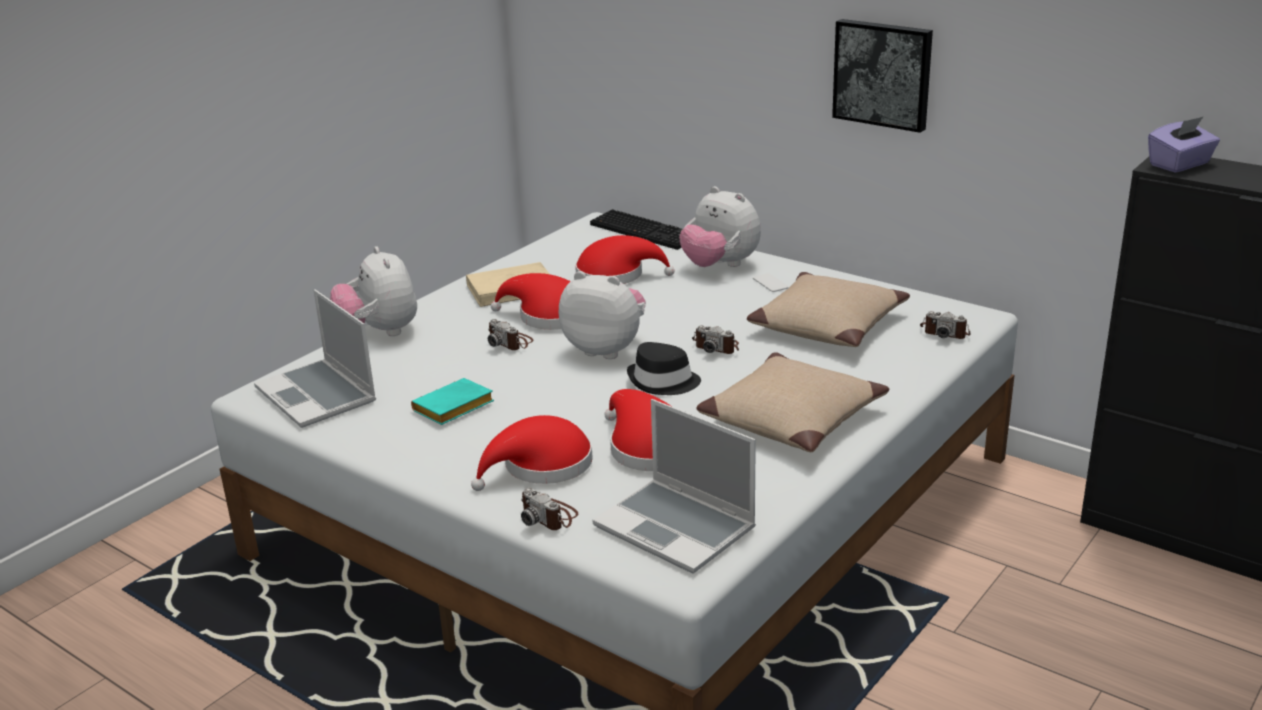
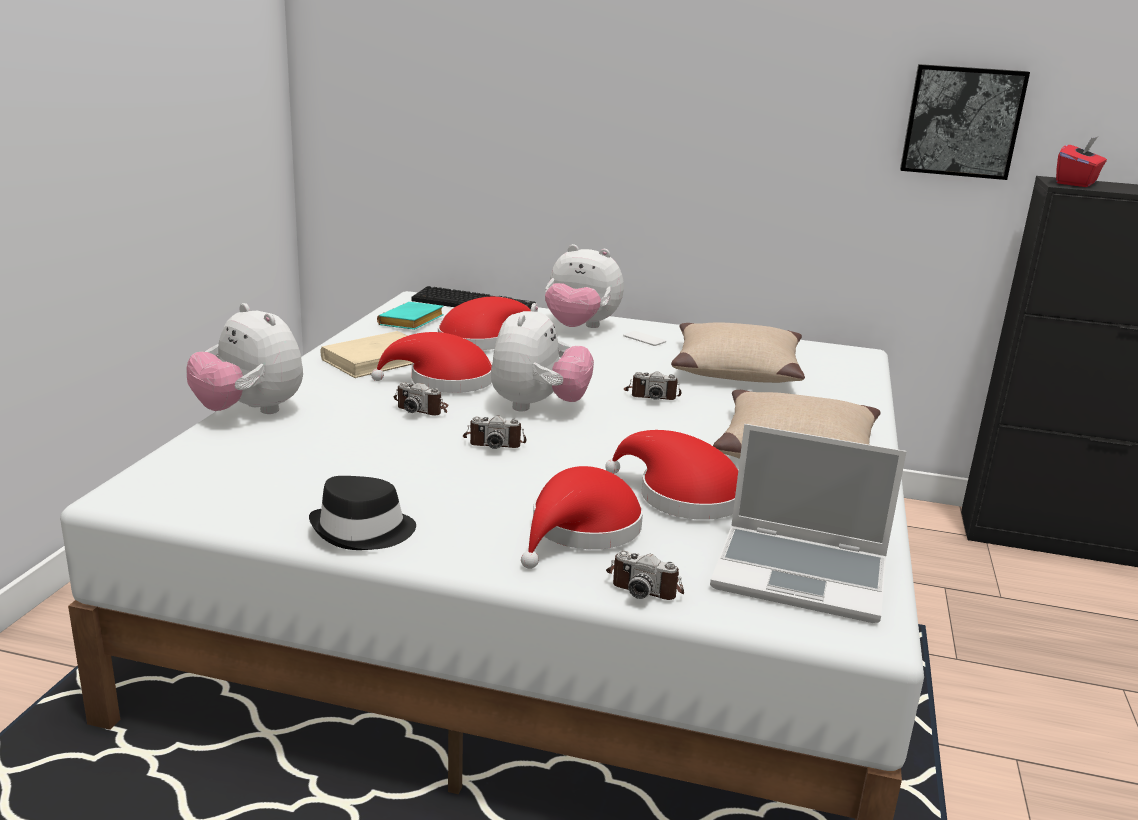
camera: 25 degrees left, 5 degrees down
laptop [254,289,376,428] -> none
turquoise book [411,378,494,425] -> turquoise book moved to [377,302,444,330]
plush toy [559,271,646,359] -> plush toy turned 105 degrees clockwise [491,303,594,412]
black hat [627,342,701,395] -> black hat moved to [309,476,416,550]
picture [832,19,933,133] -> picture moved to [900,64,1030,180]
camera [920,311,970,339] -> camera moved to [463,415,526,449]
purple tissue box [1148,116,1220,173] -> red tissue box [1056,137,1107,187]

